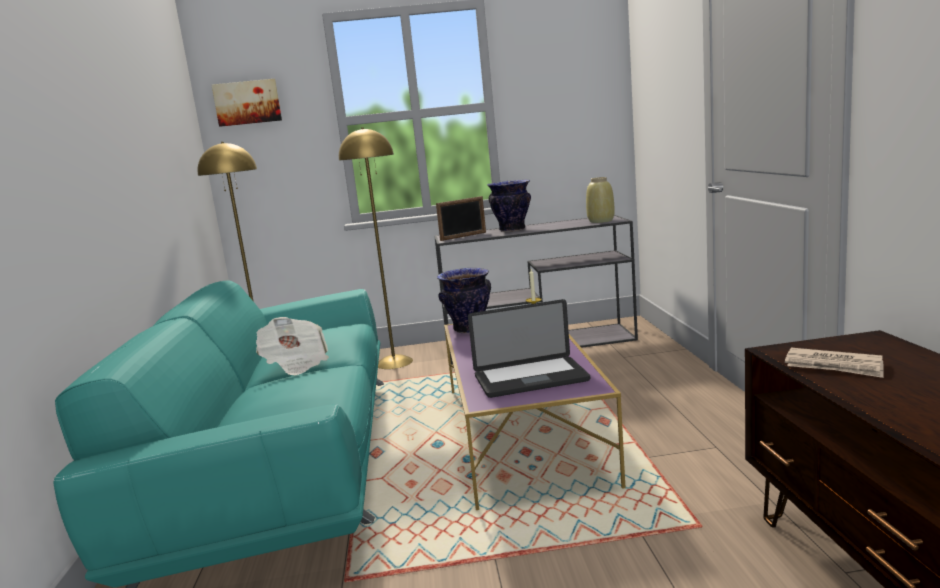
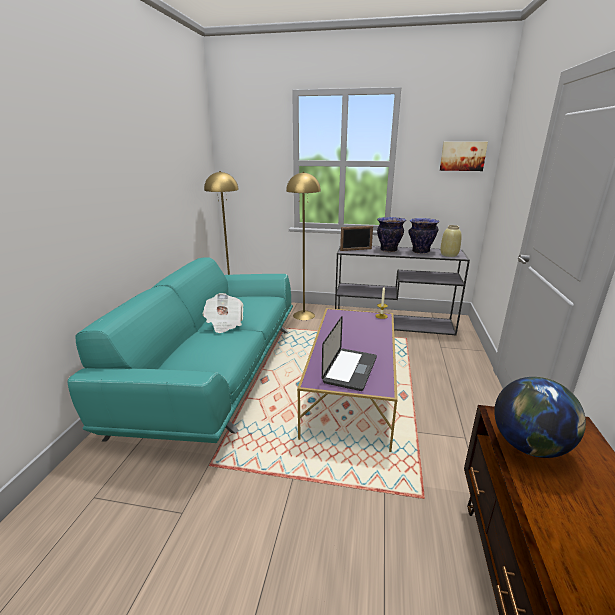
camera: 15 degrees right, 10 degrees up
picture [211,79,282,127] -> picture moved to [440,142,488,171]
vase [437,268,491,333] -> vase moved to [408,218,439,254]
laptop [468,299,590,398] -> laptop turned 75 degrees counterclockwise [322,316,377,391]
newspaper [785,348,884,378] -> globe [494,377,586,458]

